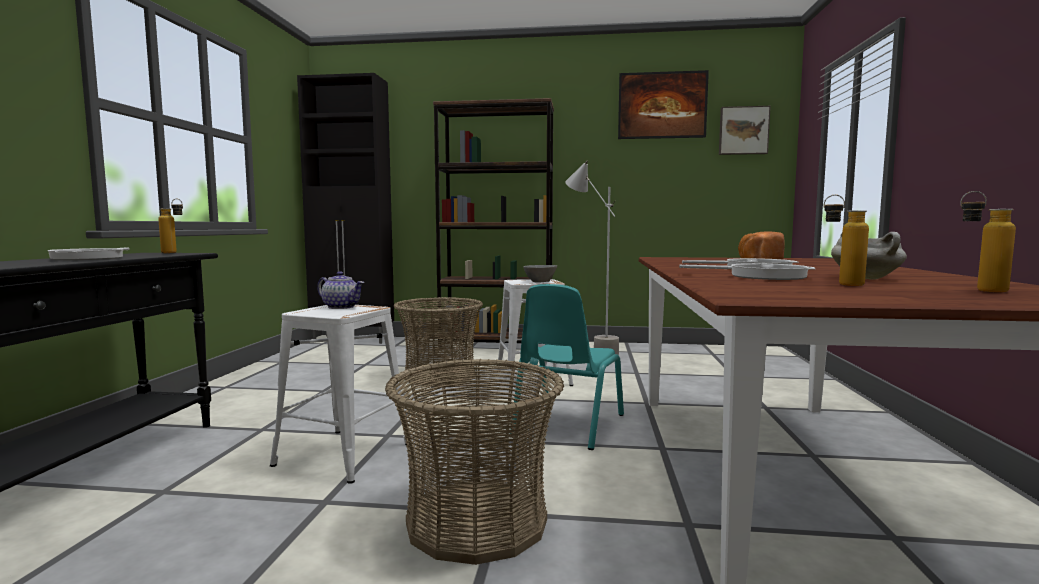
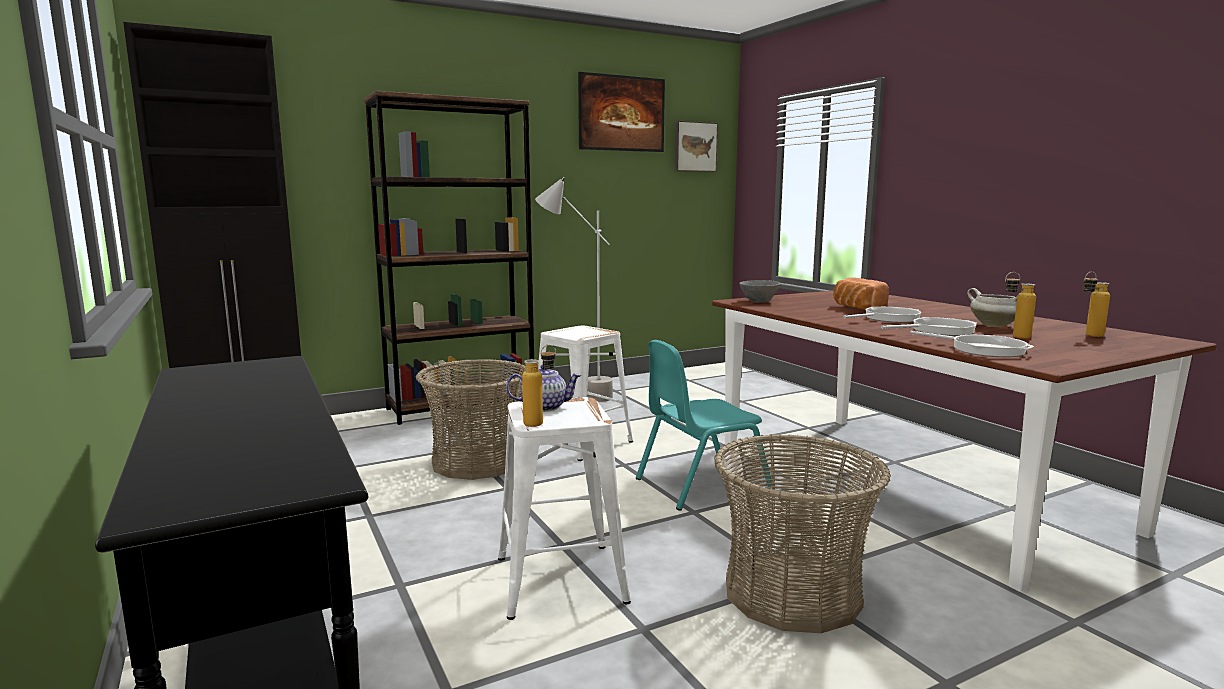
camera: 35 degrees left, 5 degrees up
frying pan [48,247,130,260] -> frying pan moved to [910,331,1034,357]
bottle [158,199,183,253] -> bottle moved to [522,345,556,427]
turquoise chair [510,284,624,450] -> turquoise chair turned 75 degrees clockwise [636,340,772,511]
grey bowl [523,265,557,282] -> grey bowl moved to [739,280,780,303]

